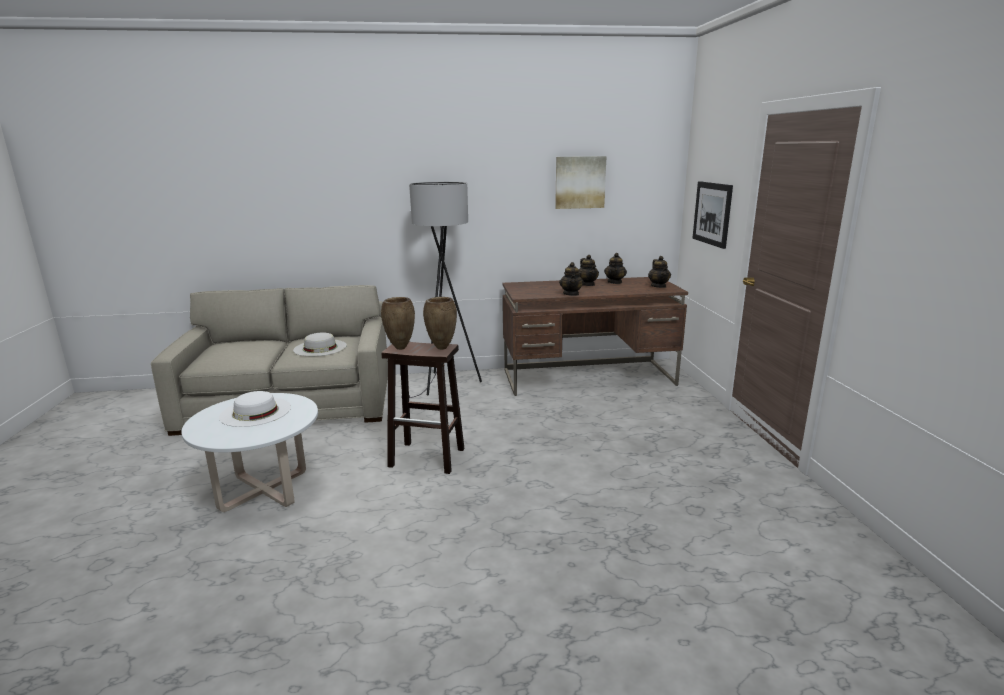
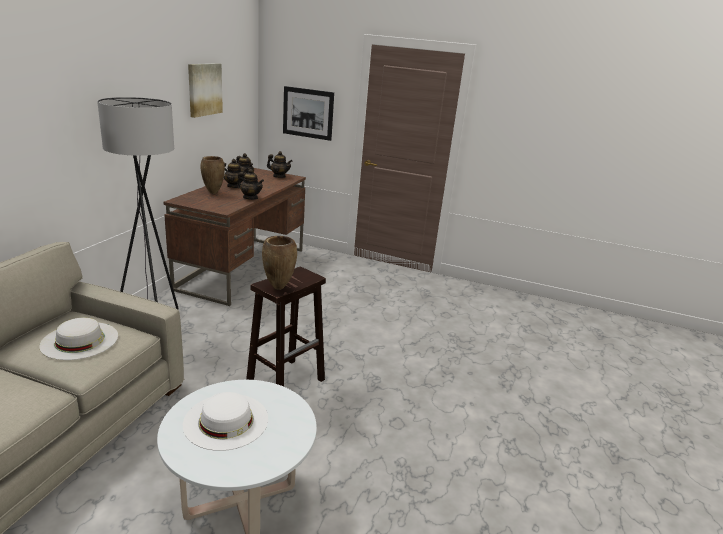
camera: 65 degrees left, 5 degrees up
brown vase [423,297,457,350] -> brown vase moved to [200,156,225,194]

